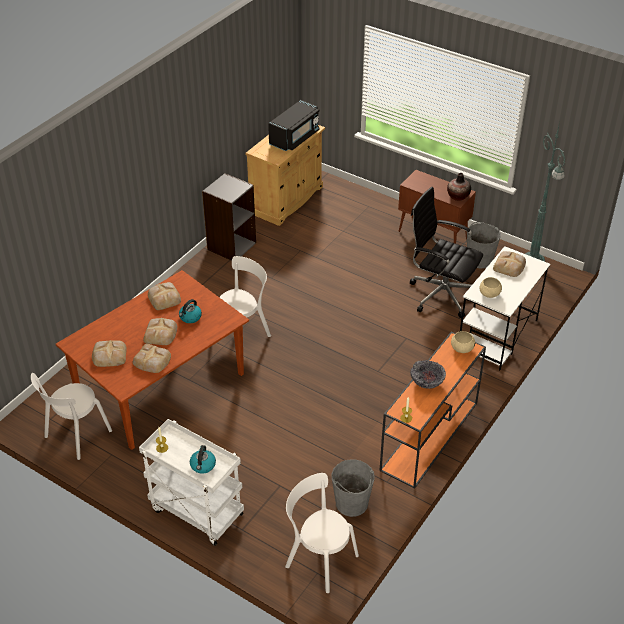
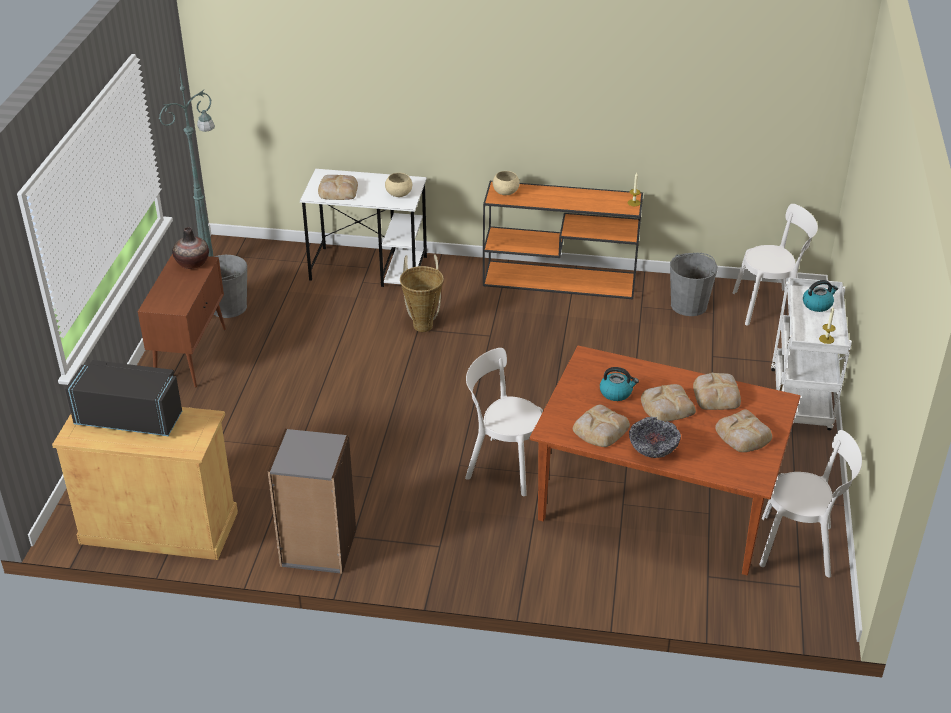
camera: 115 degrees left, 5 degrees down
white chair [285,473,359,593] -> white chair turned 105 degrees counterclockwise [733,204,818,325]
black office chair [410,187,483,318] -> none
bowl [410,360,446,389] -> bowl moved to [629,417,681,458]
none -> basket [400,254,444,332]

